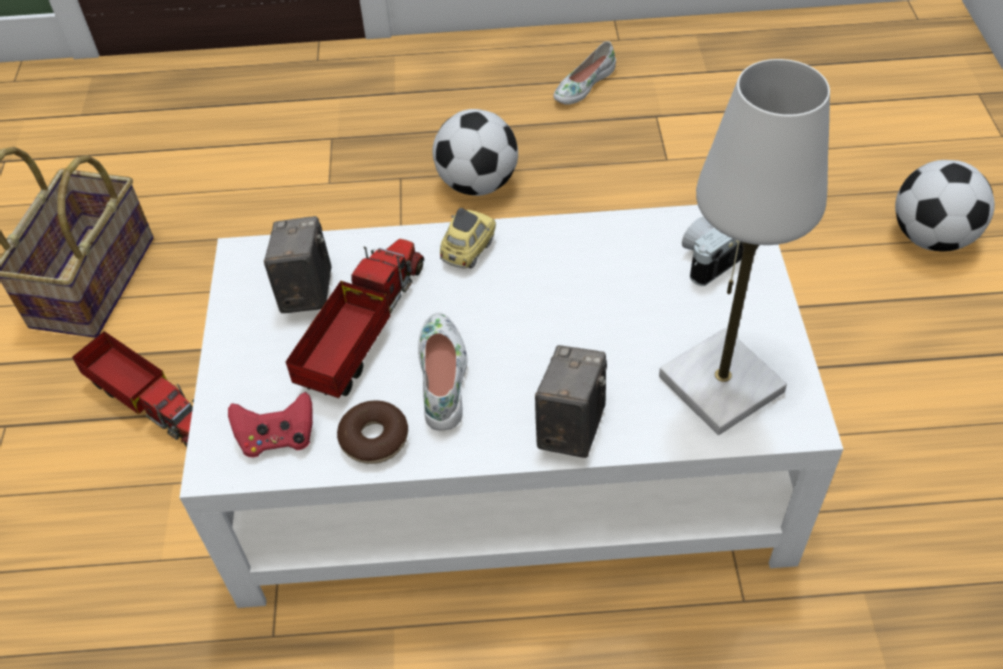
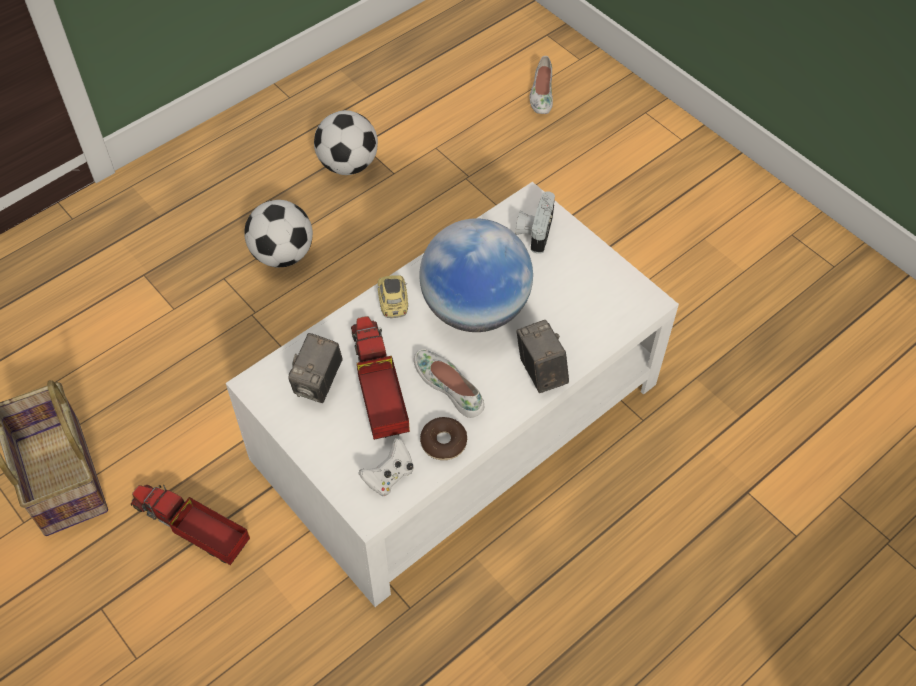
camera: 40 degrees left, 5 degrees up
toy truck [72,331,194,447] -> toy truck turned 150 degrees counterclockwise [131,485,250,565]
red game controller [228,392,313,457] -> white game controller [359,438,414,496]
camera [264,216,331,313] -> camera turned 120 degrees counterclockwise [288,333,343,403]
white shoe [553,41,616,105] -> white shoe moved to [529,56,553,114]
white table lamp [659,59,830,435] -> none
football [895,160,995,251] -> football moved to [314,110,378,175]
none -> globe [419,218,533,332]

